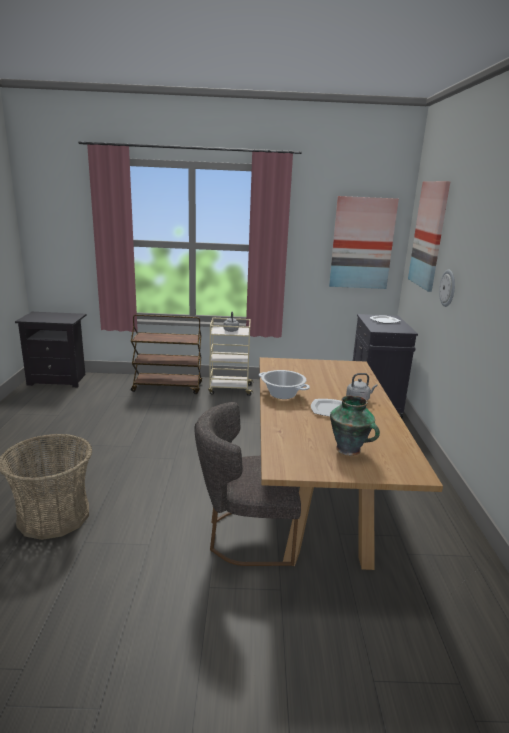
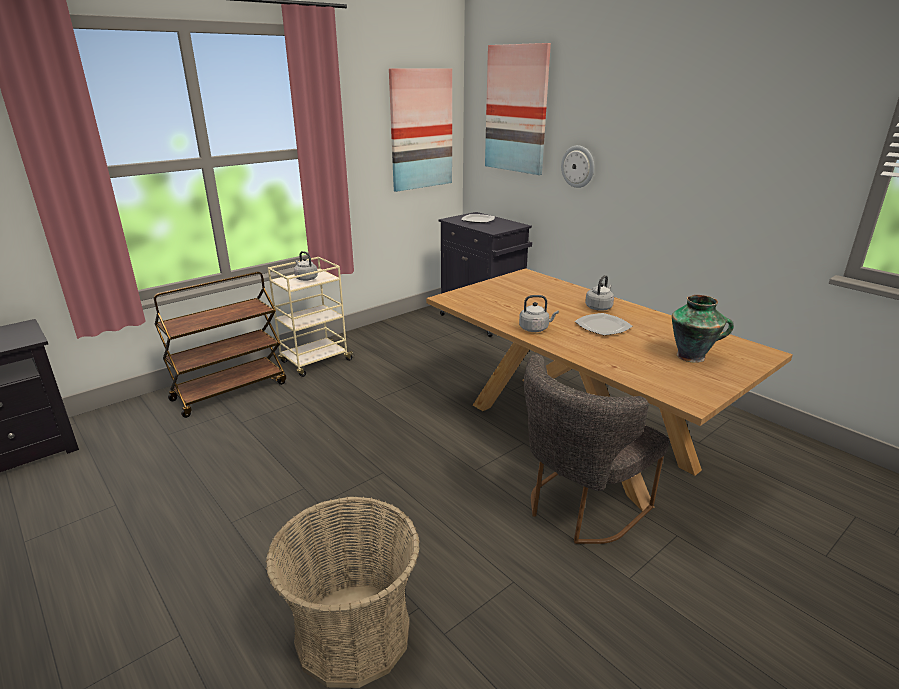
camera: 40 degrees left, 5 degrees up
cooking pot [259,370,310,399] -> grey kettle [519,295,559,332]

